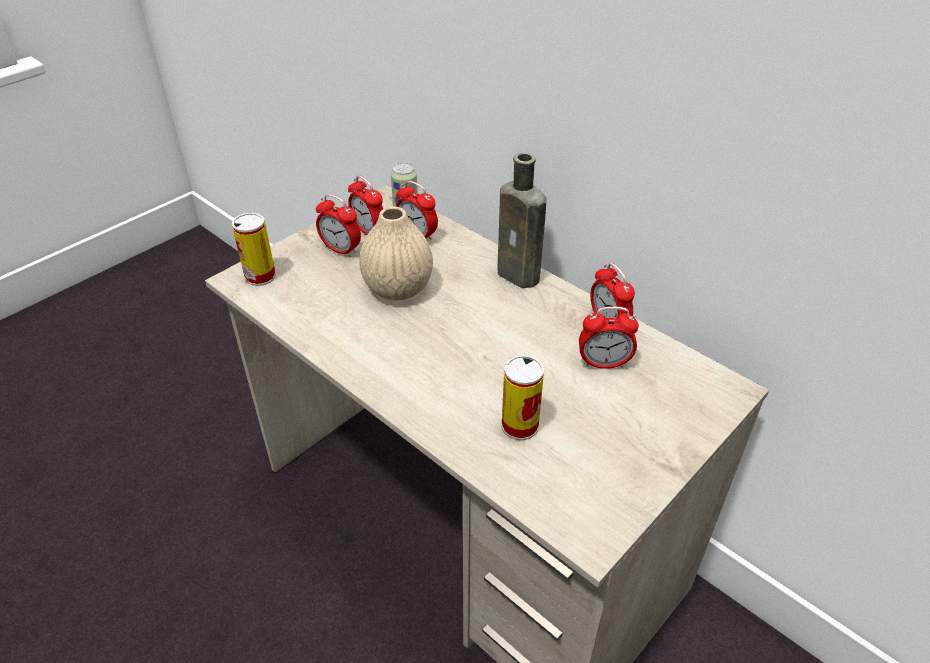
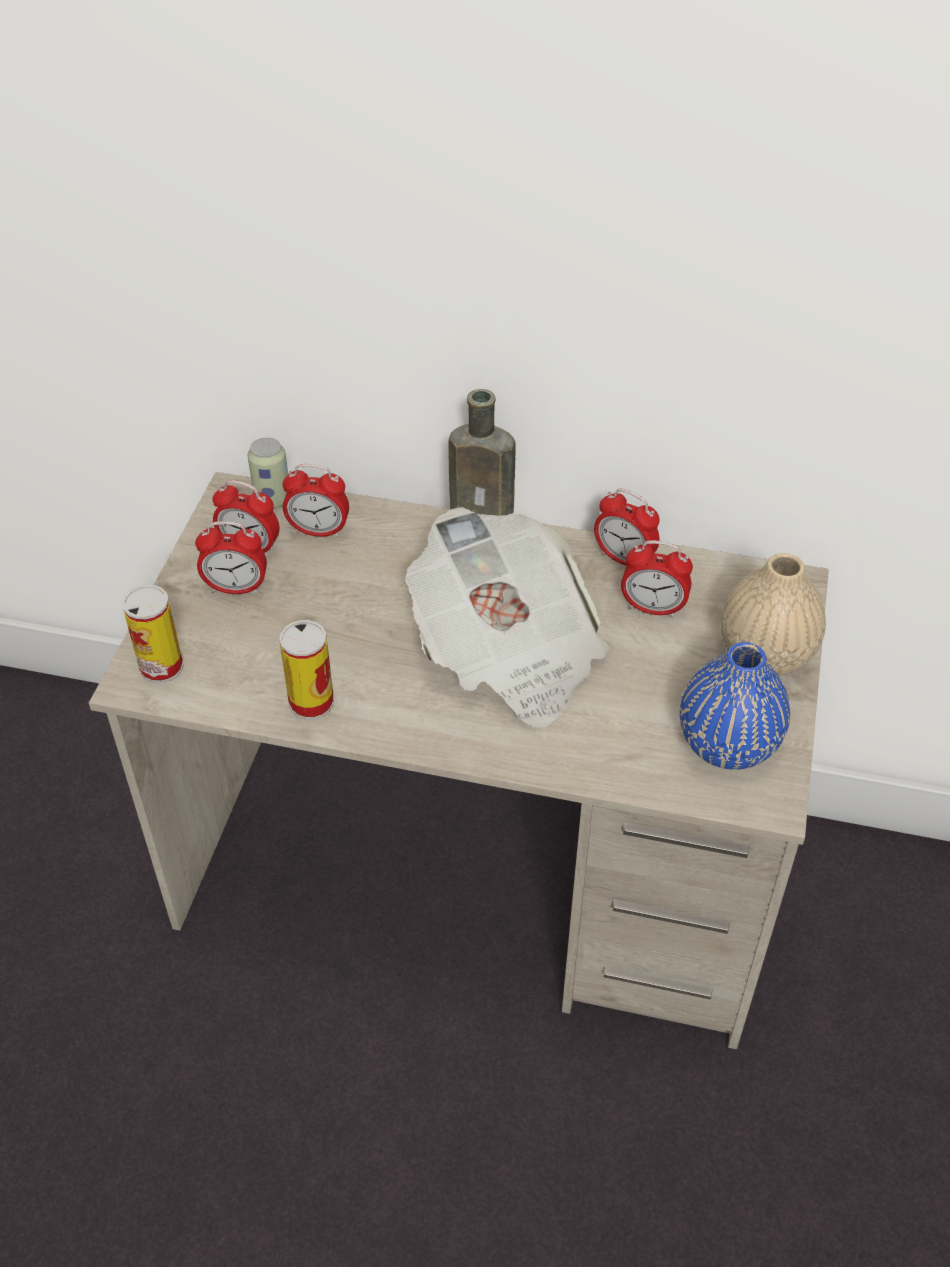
camera: 30 degrees left, 5 degrees up
beige vase [359,206,433,300] -> beige vase moved to [721,553,826,676]
can [501,355,544,440] -> can moved to [279,620,334,720]
alarm clock [579,306,639,369] -> alarm clock turned 45 degrees clockwise [621,540,693,618]
none -> newspaper [405,507,609,728]
none -> blue vase [680,642,790,770]

